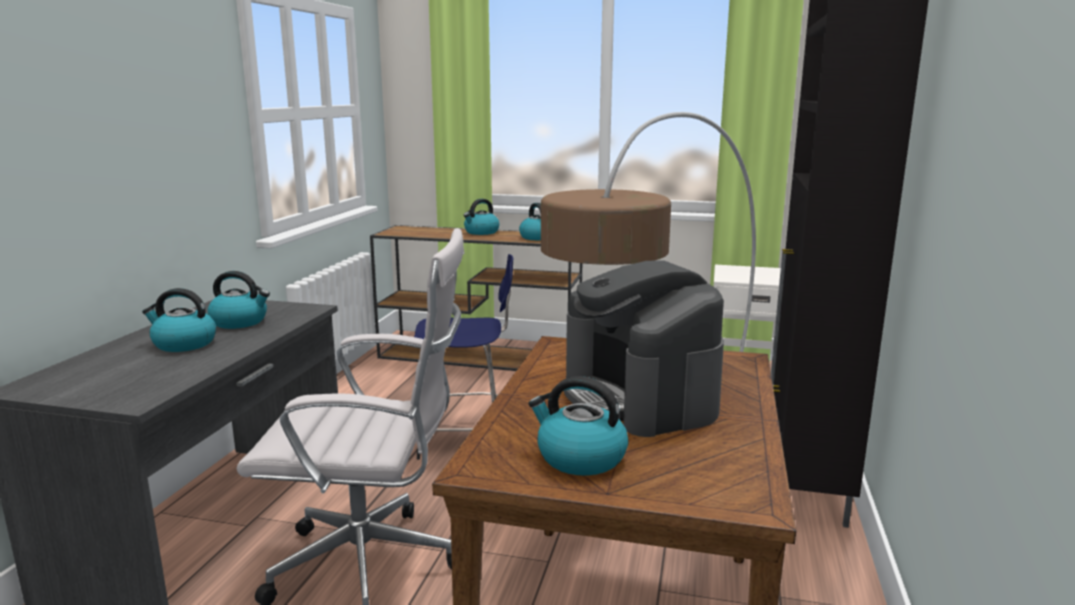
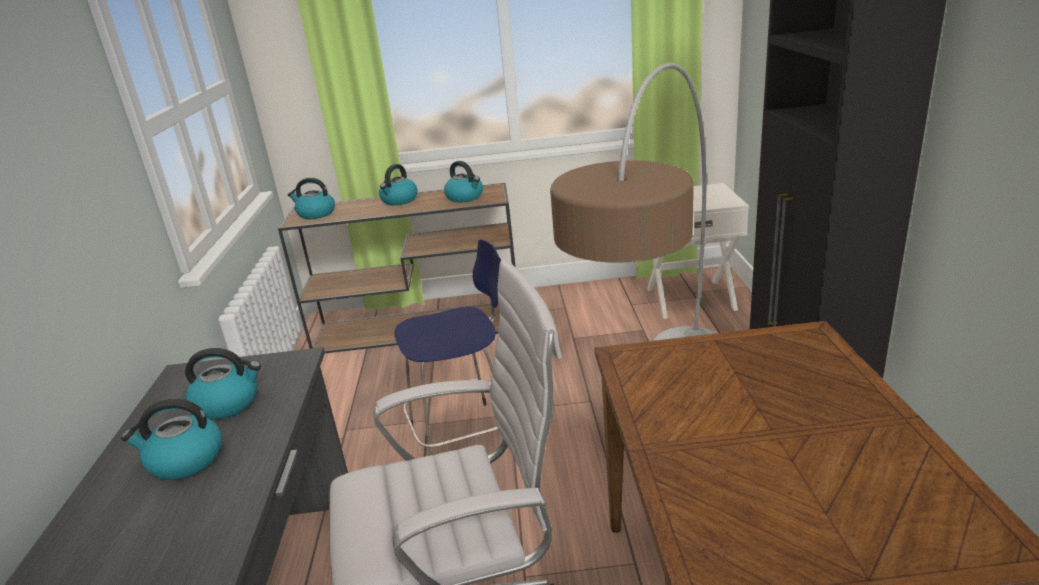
camera: 15 degrees left, 10 degrees up
kettle [528,376,628,476] -> kettle moved to [288,178,335,219]
coffee machine [564,260,724,437] -> none

